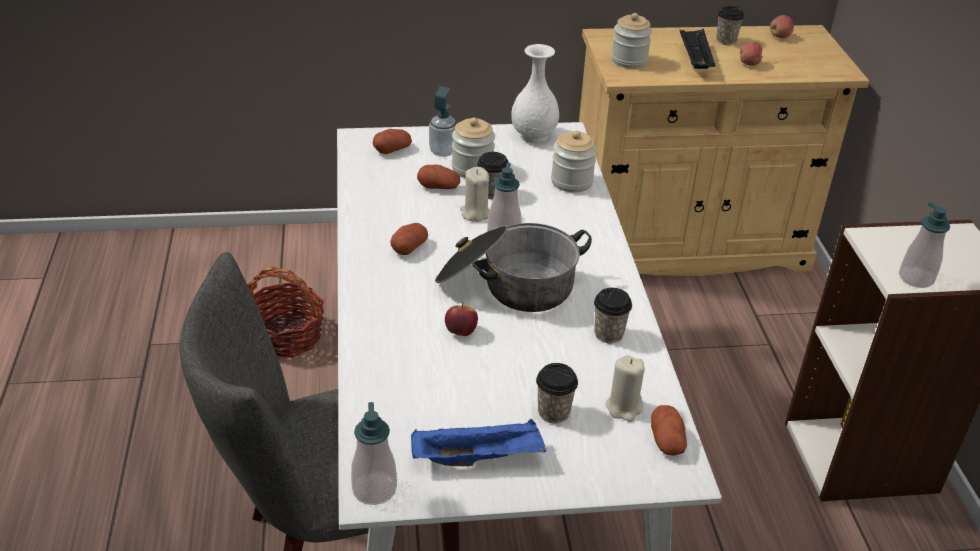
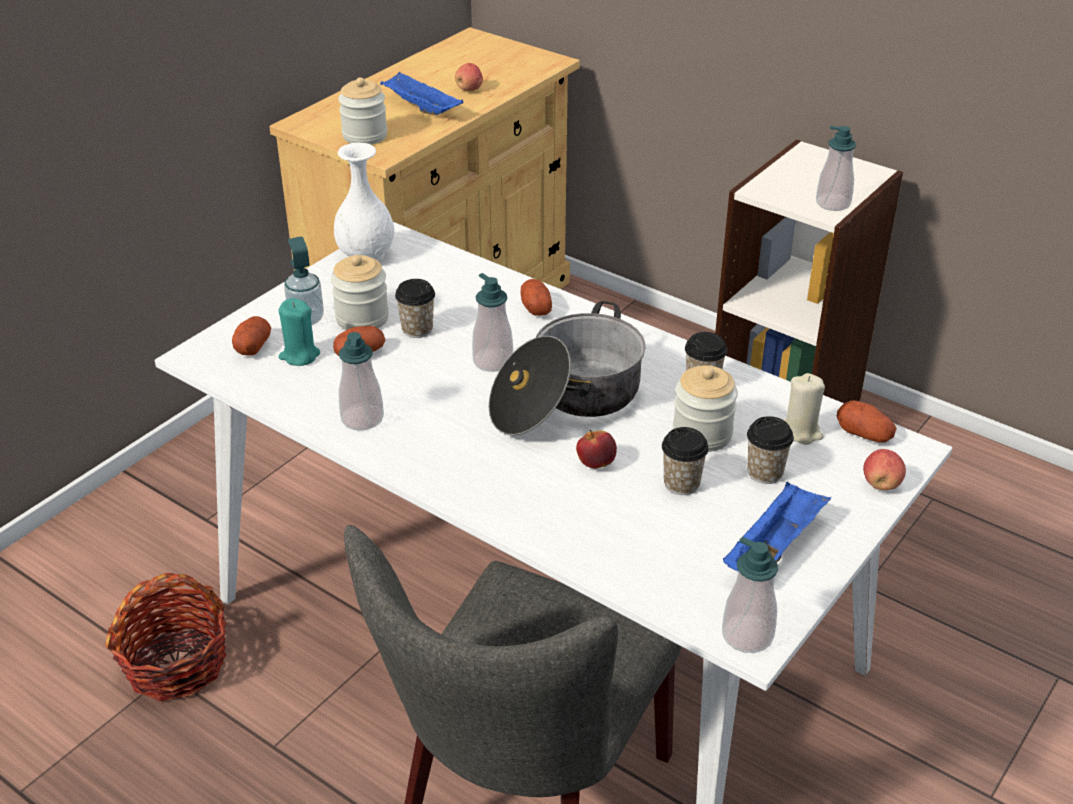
camera: 45 degrees left, 0 degrees up
potato [390,223,428,255] -> potato moved to [521,279,552,316]
beige candle [460,167,489,222] -> none
jar [551,130,597,193] -> jar moved to [673,365,738,452]
black tray [680,29,715,69] -> blue tray [380,71,464,115]
cup [716,6,744,45] -> cup moved to [662,427,709,495]
apple [770,15,794,38] -> apple moved to [863,449,906,490]
none -> turquoise candle [278,298,320,366]
none -> soap dispenser [339,332,384,431]

